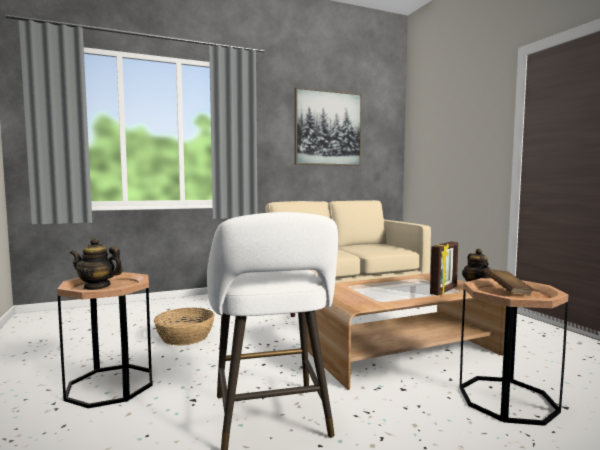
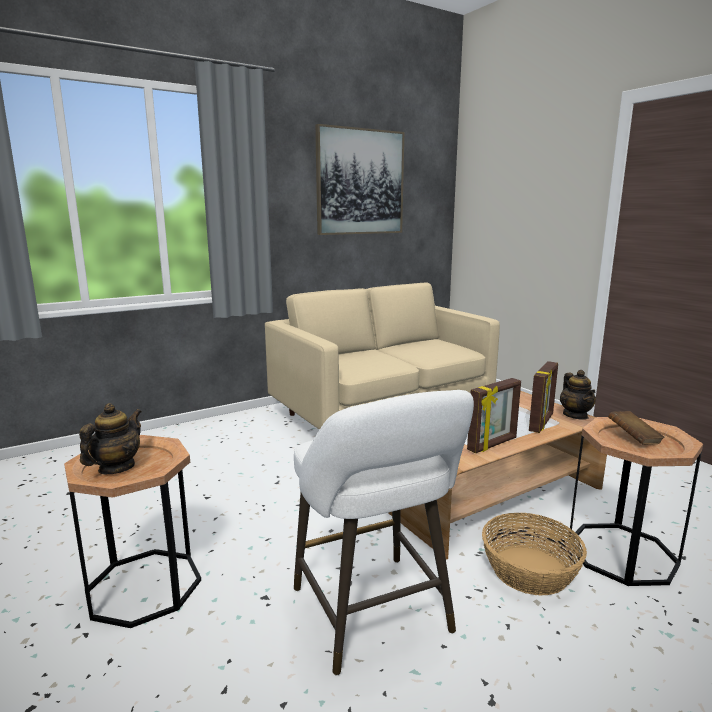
camera: 10 degrees left, 10 degrees up
teapot [70,238,123,290] -> teapot turned 120 degrees clockwise [79,403,142,474]
basket [154,308,215,346] -> basket moved to [482,513,587,596]
none -> picture frame [467,378,521,453]

